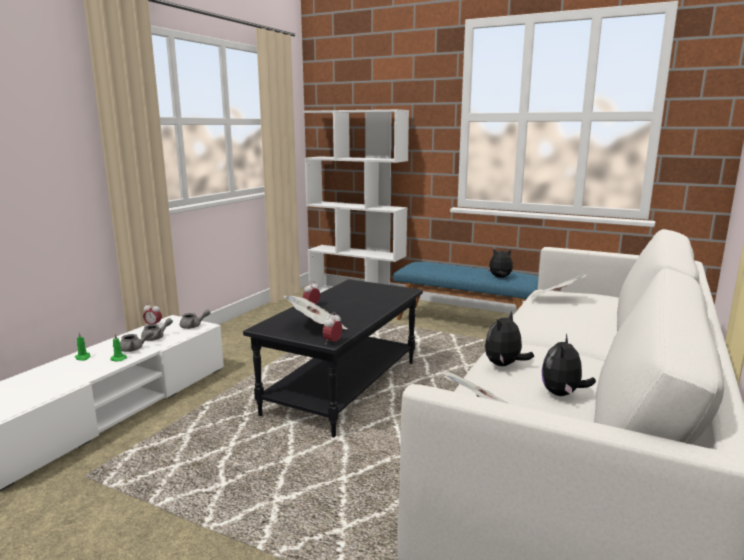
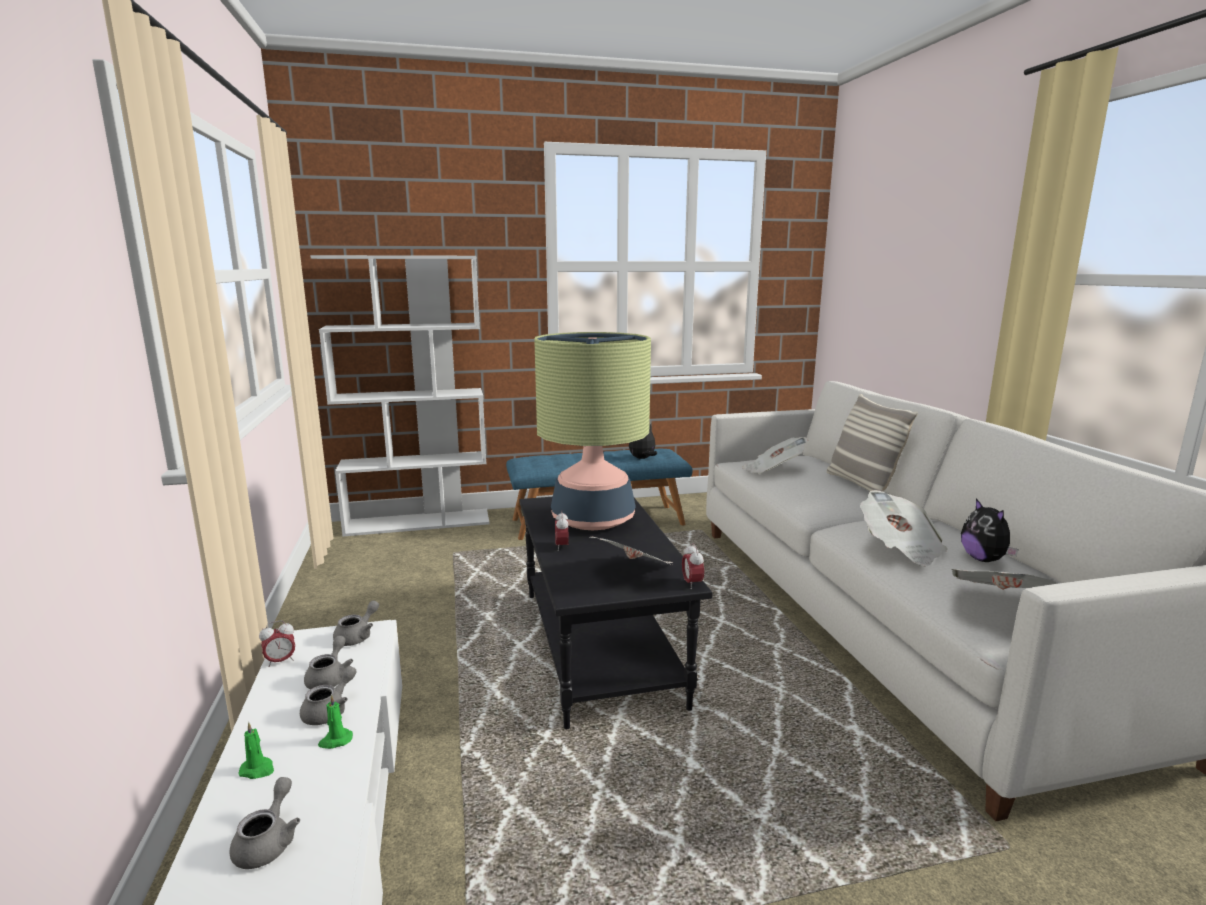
camera: 40 degrees left, 0 degrees up
plush toy [485,311,534,366] -> newspaper [860,490,948,567]
none -> grey teapot [229,777,300,869]
none -> table lamp [534,332,651,530]
none -> pillow [827,394,918,492]

